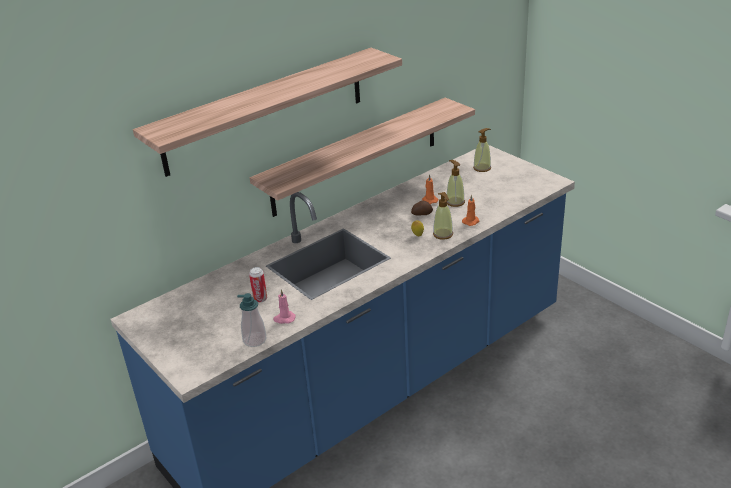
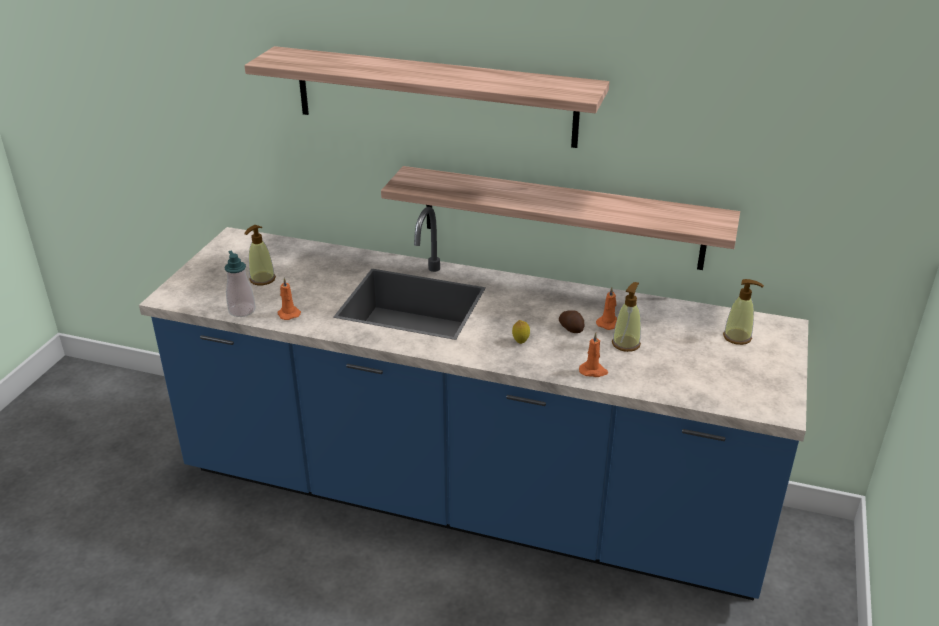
camera: 55 degrees right, 0 degrees up
can [249,267,267,303] -> none
pink candle [273,289,296,324] -> orange candle [277,278,301,320]
soap dispenser [433,192,453,240] -> soap dispenser moved to [244,225,276,285]

